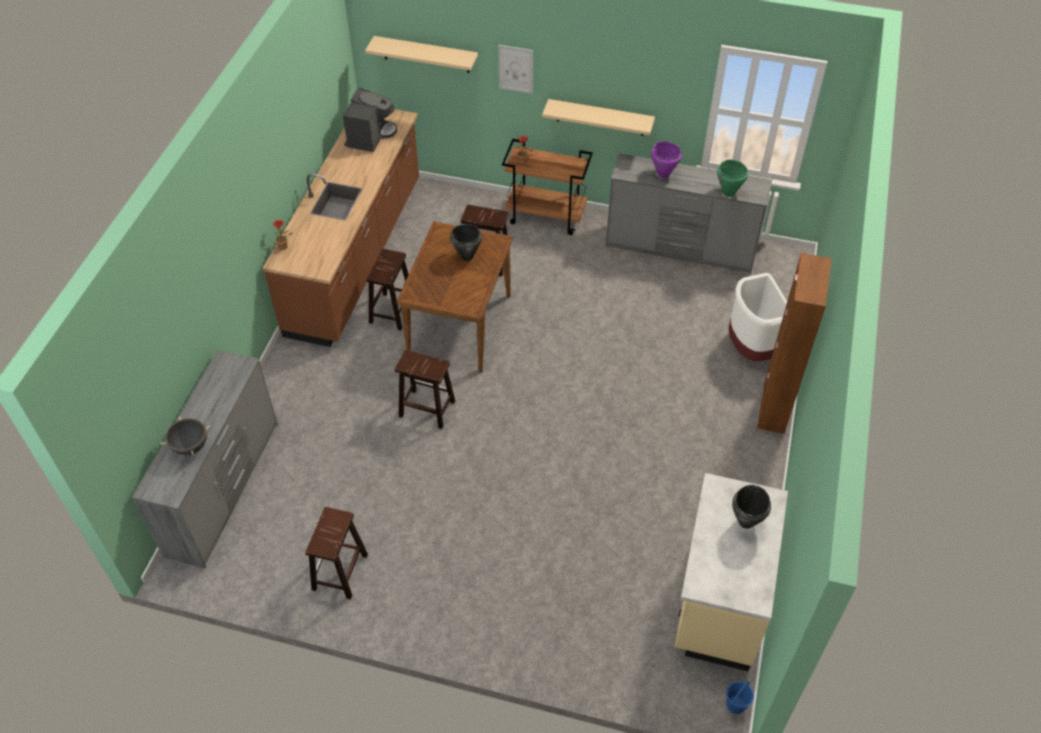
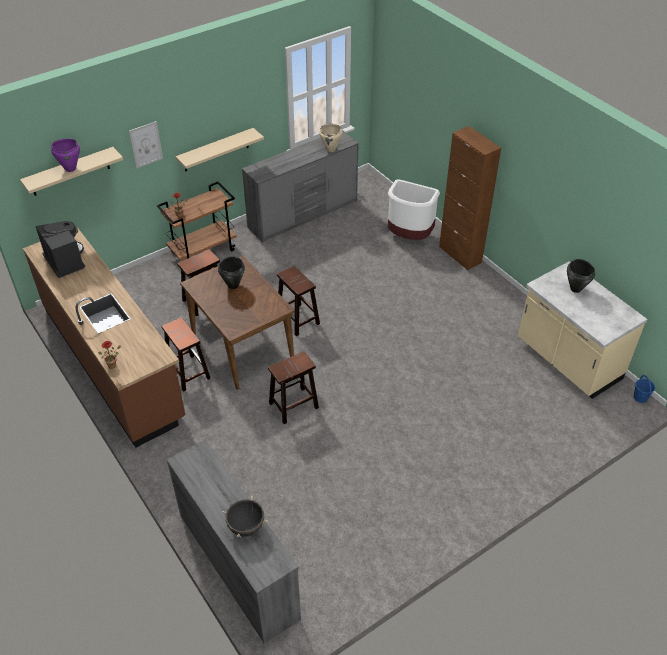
camera: 50 degrees left, 5 degrees down
brown stool [305,507,368,599] -> brown stool moved to [277,266,320,336]
purple cooking pot [651,141,682,178] -> purple cooking pot moved to [51,138,80,172]
green cooking pot [717,160,748,197] -> beige cooking pot [319,124,343,152]

